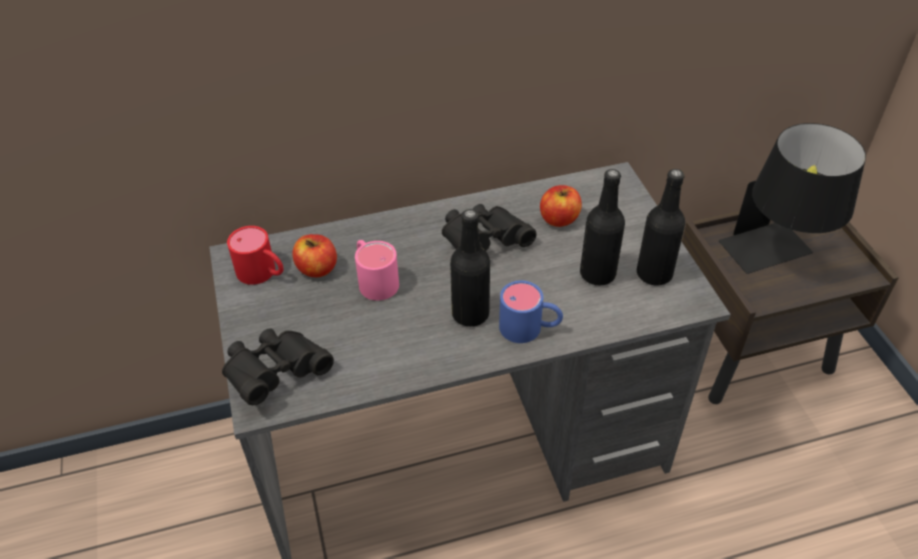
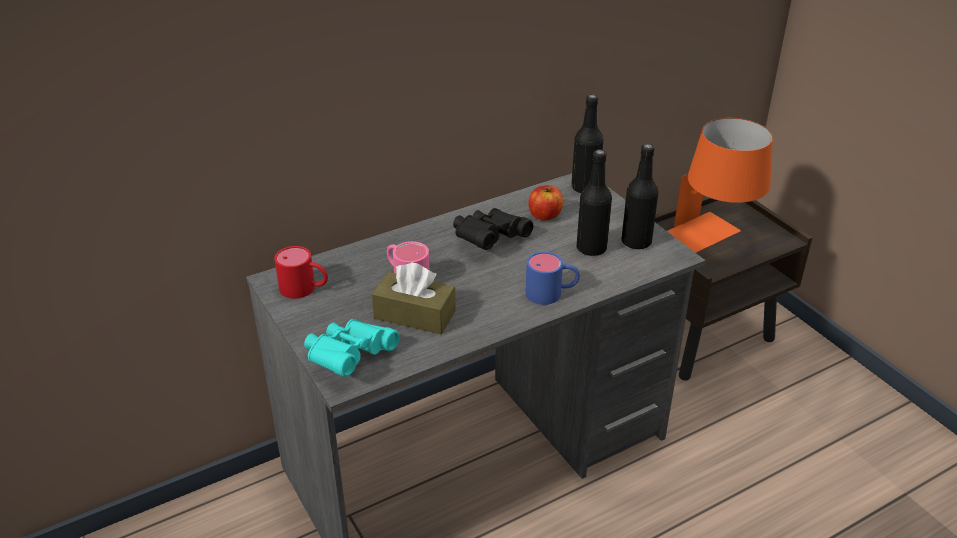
camera: 15 degrees left, 10 degrees down
black binoculars [222,328,334,405] -> turquoise binoculars [304,319,399,377]
apple [292,234,337,277] -> none
black bottle [450,209,490,327] -> black bottle moved to [571,94,603,193]
black table lamp [719,123,866,274] -> orange table lamp [667,118,773,253]
none -> brown tissue box [372,263,456,334]

